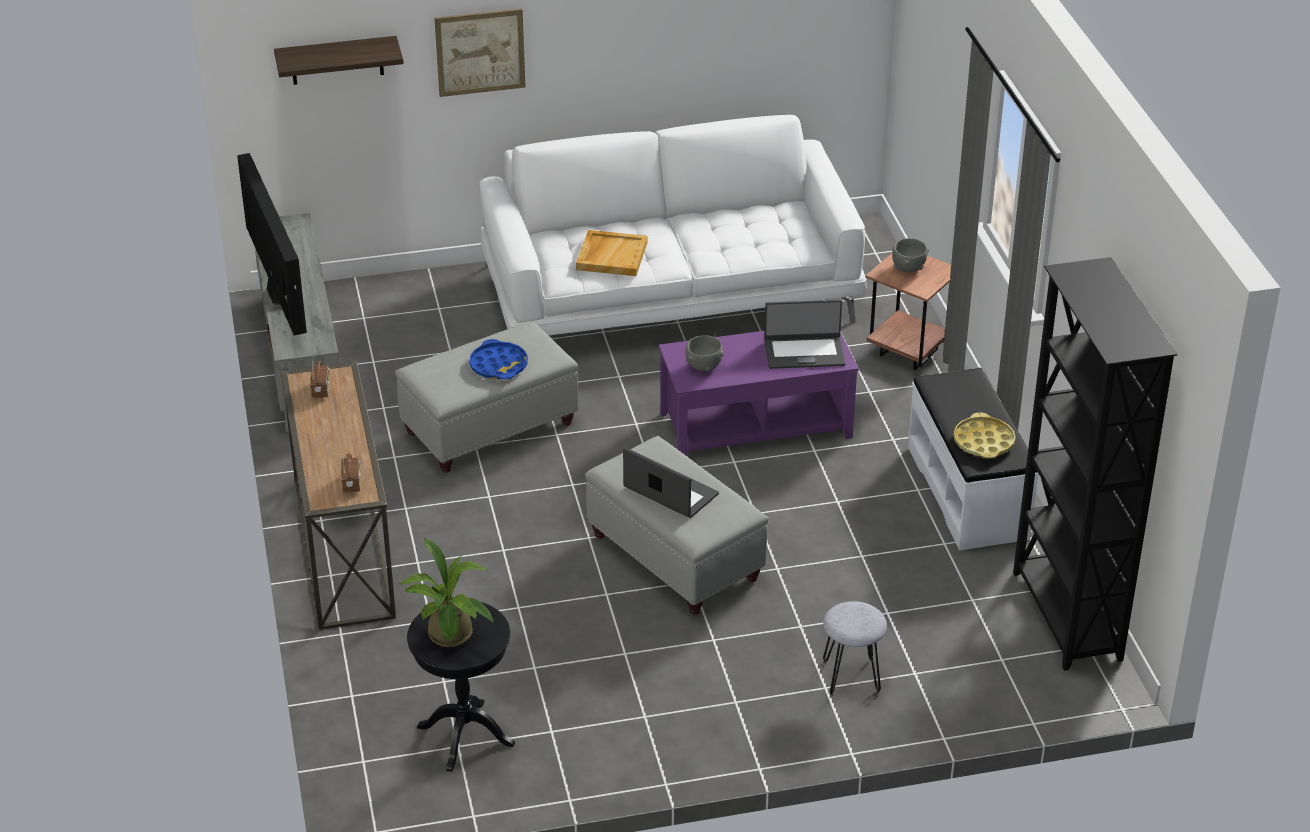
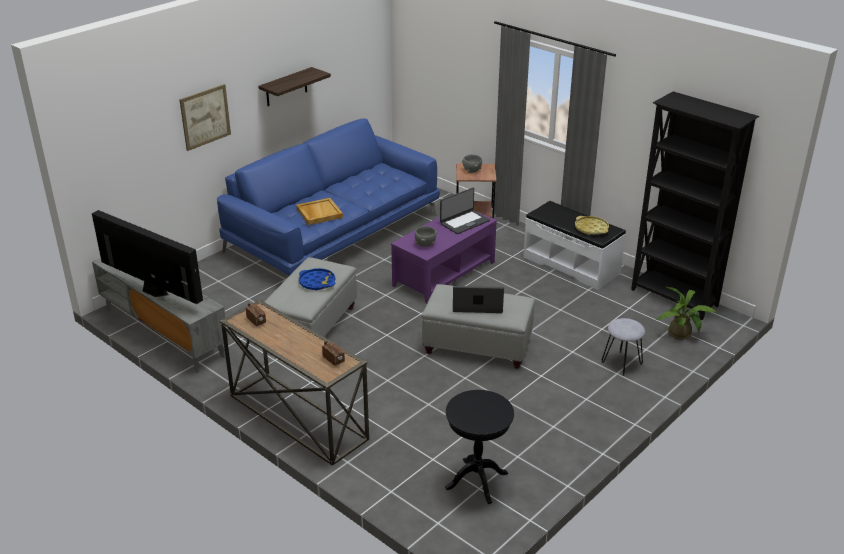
camera: 35 degrees left, 5 degrees down
shelf [274,36,404,85] -> shelf moved to [258,67,331,106]
potted plant [399,537,494,647] -> potted plant moved to [656,286,716,340]
white sofa [480,115,867,336] -> blue sofa [217,118,440,276]

